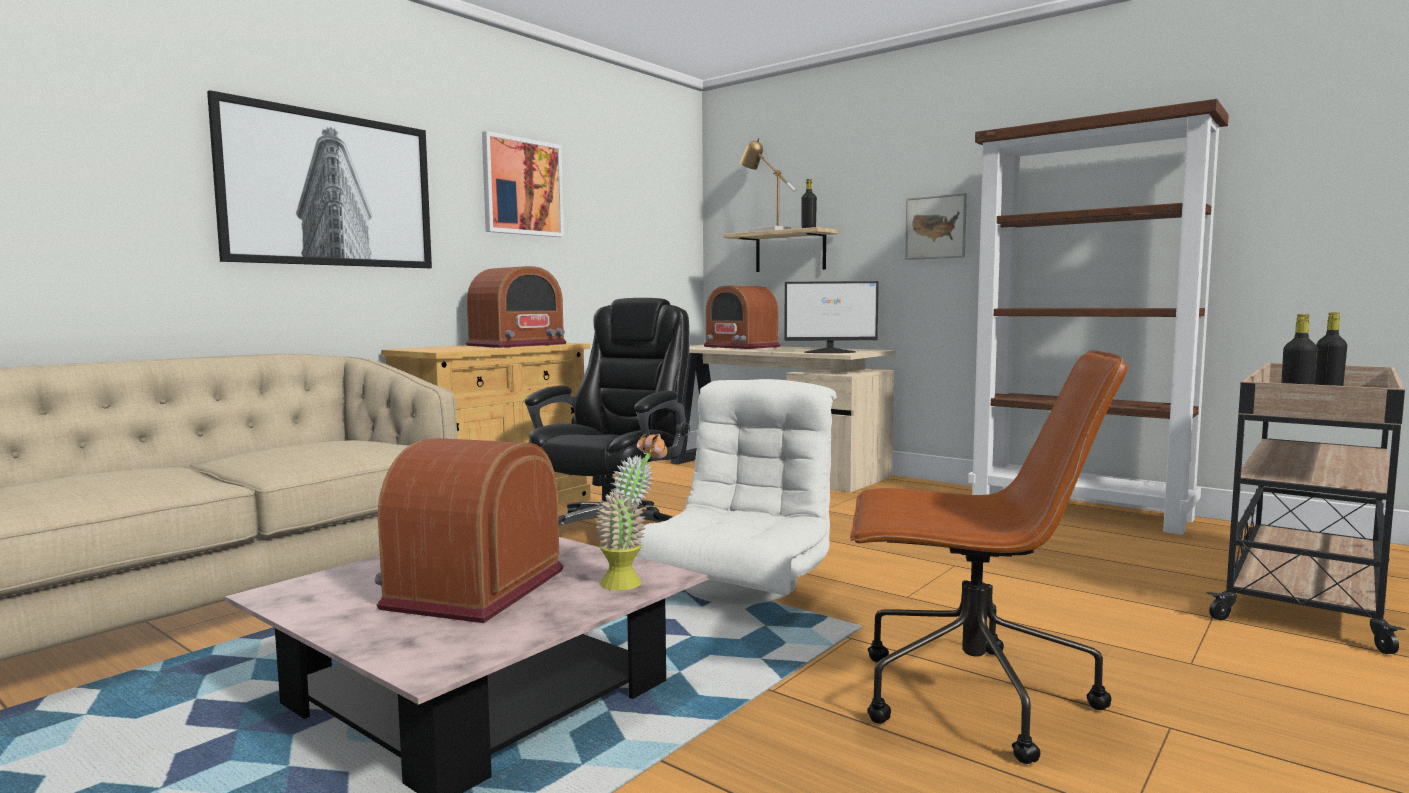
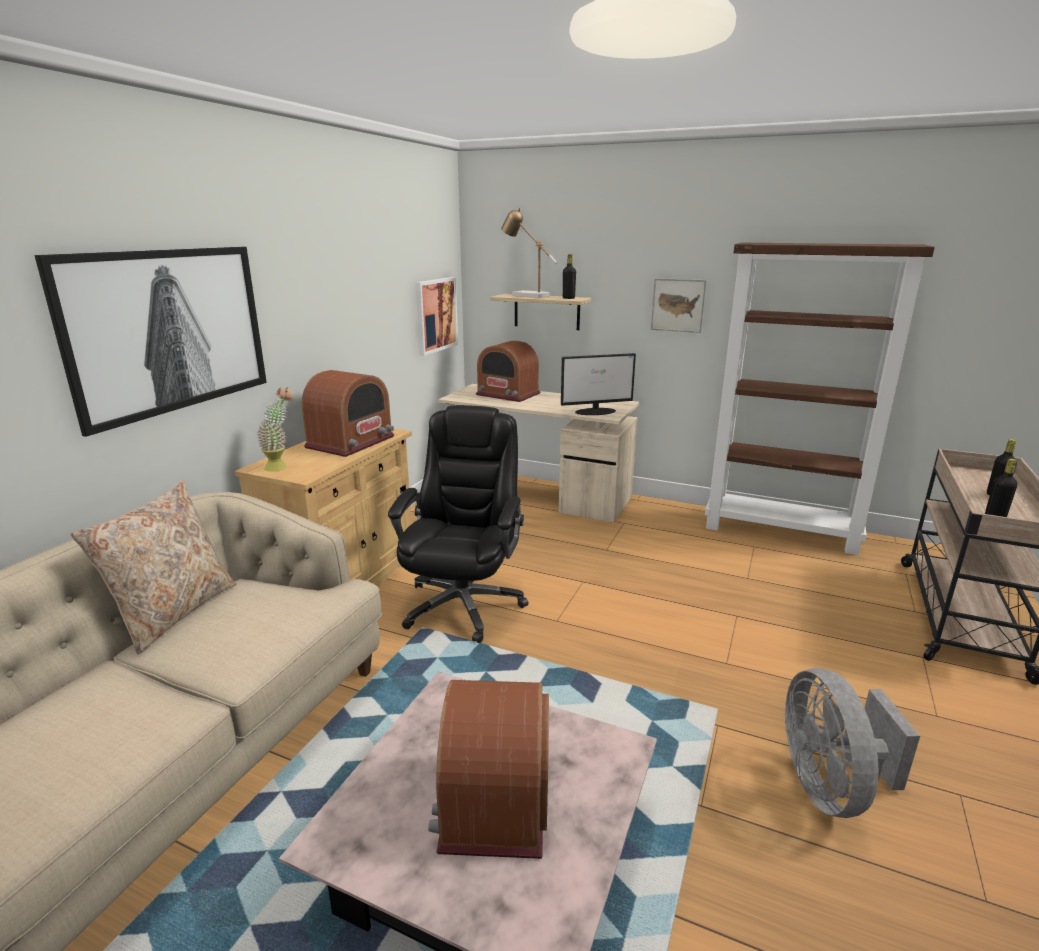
camera: 15 degrees left, 15 degrees up
picture [482,131,564,237] -> picture moved to [415,277,458,356]
potted plant [596,433,667,590] -> potted plant moved to [258,387,294,472]
white armchair [635,379,837,604] -> none
brown office chair [850,350,1128,764] -> grey fan [785,668,920,818]
none -> beige pillow [70,481,236,654]

